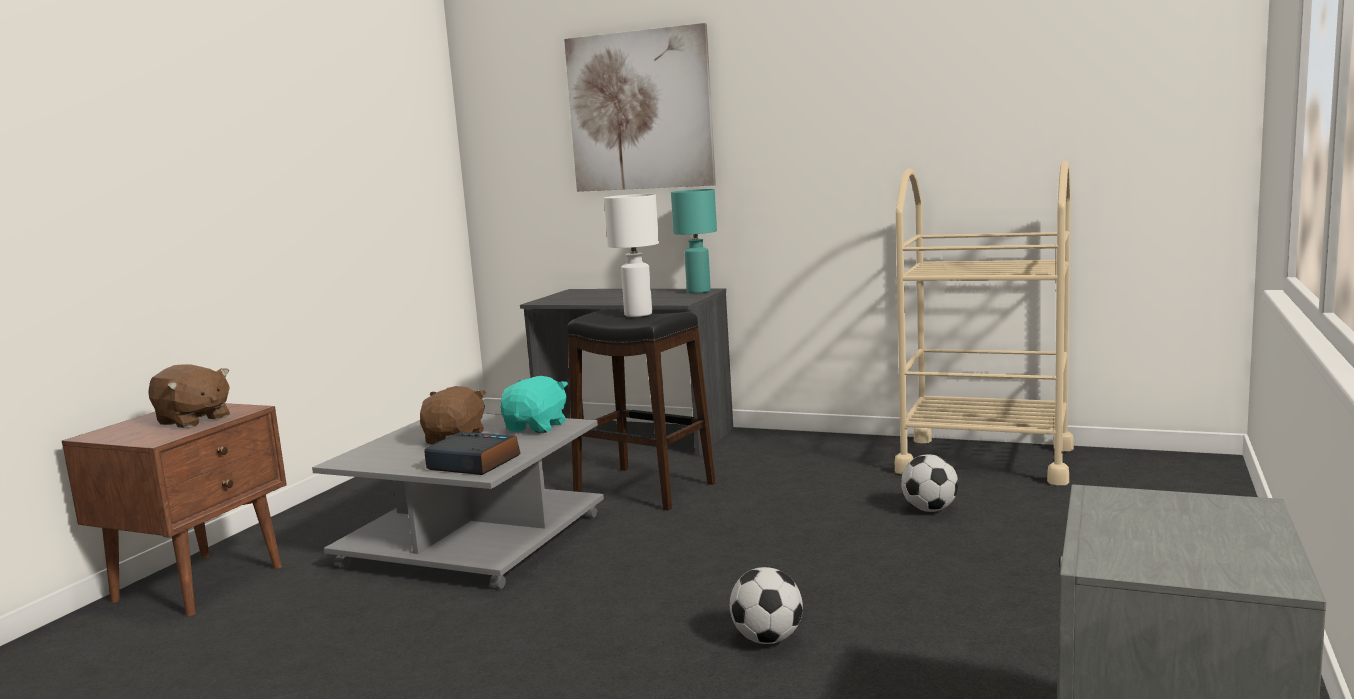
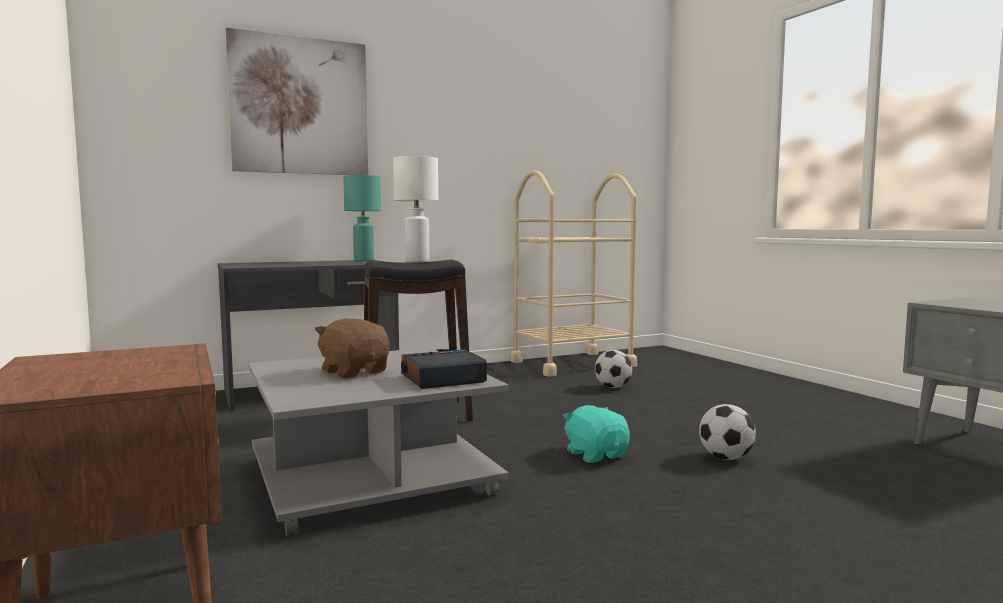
camera: 50 degrees left, 5 degrees down
brown plush toy [148,364,230,428] -> none
turquoise plush toy [500,376,568,433] -> turquoise plush toy moved to [563,405,630,463]

